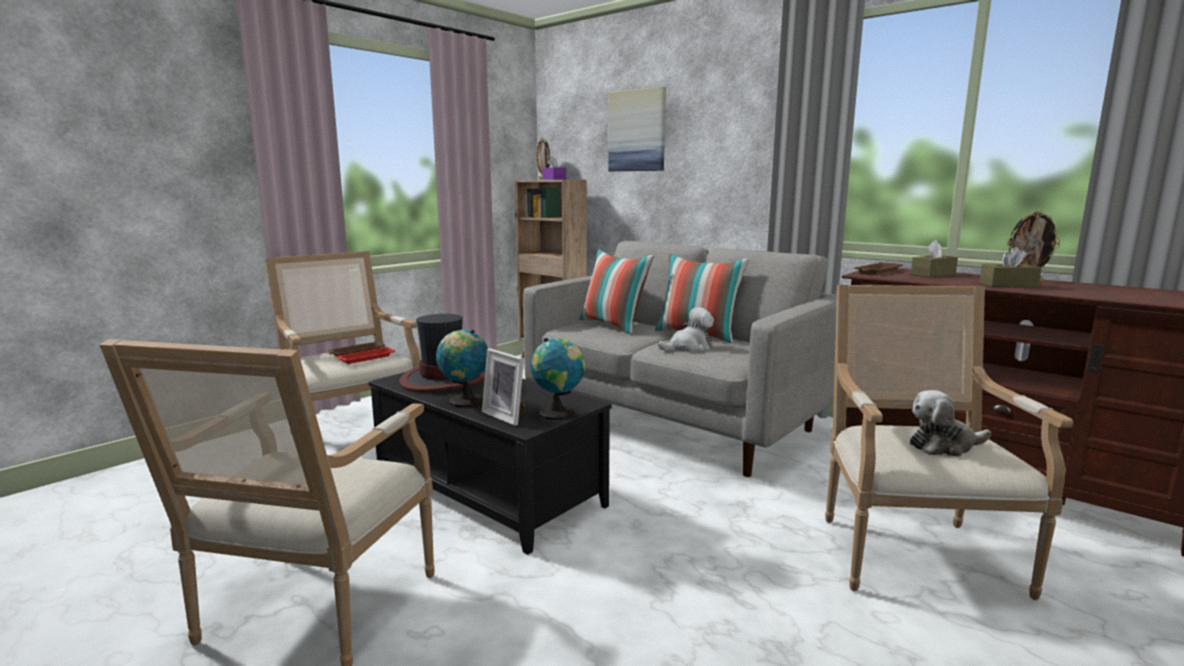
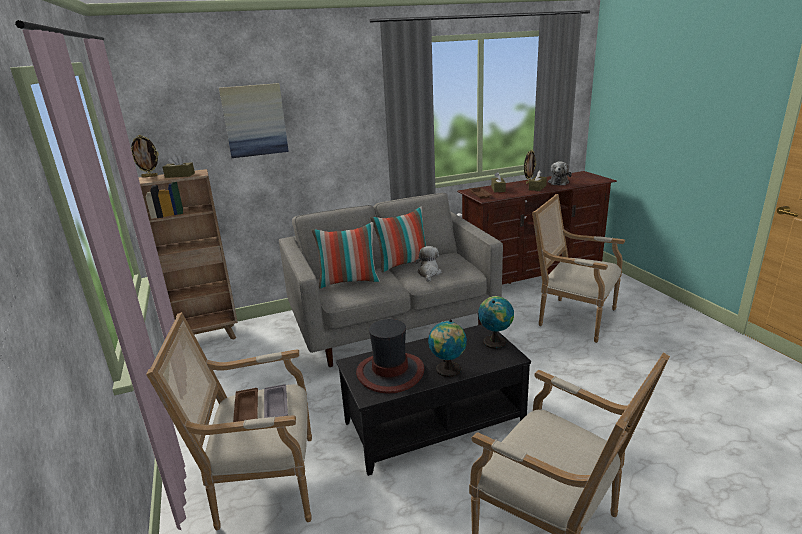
camera: 60 degrees left, 10 degrees up
red tray [337,346,395,364] -> grey tray [264,384,288,418]
picture frame [482,348,525,426] -> none
purple tissue box [542,157,566,179] -> brown tissue box [163,154,195,178]
plush toy [910,390,991,456] -> plush toy moved to [548,161,572,185]

